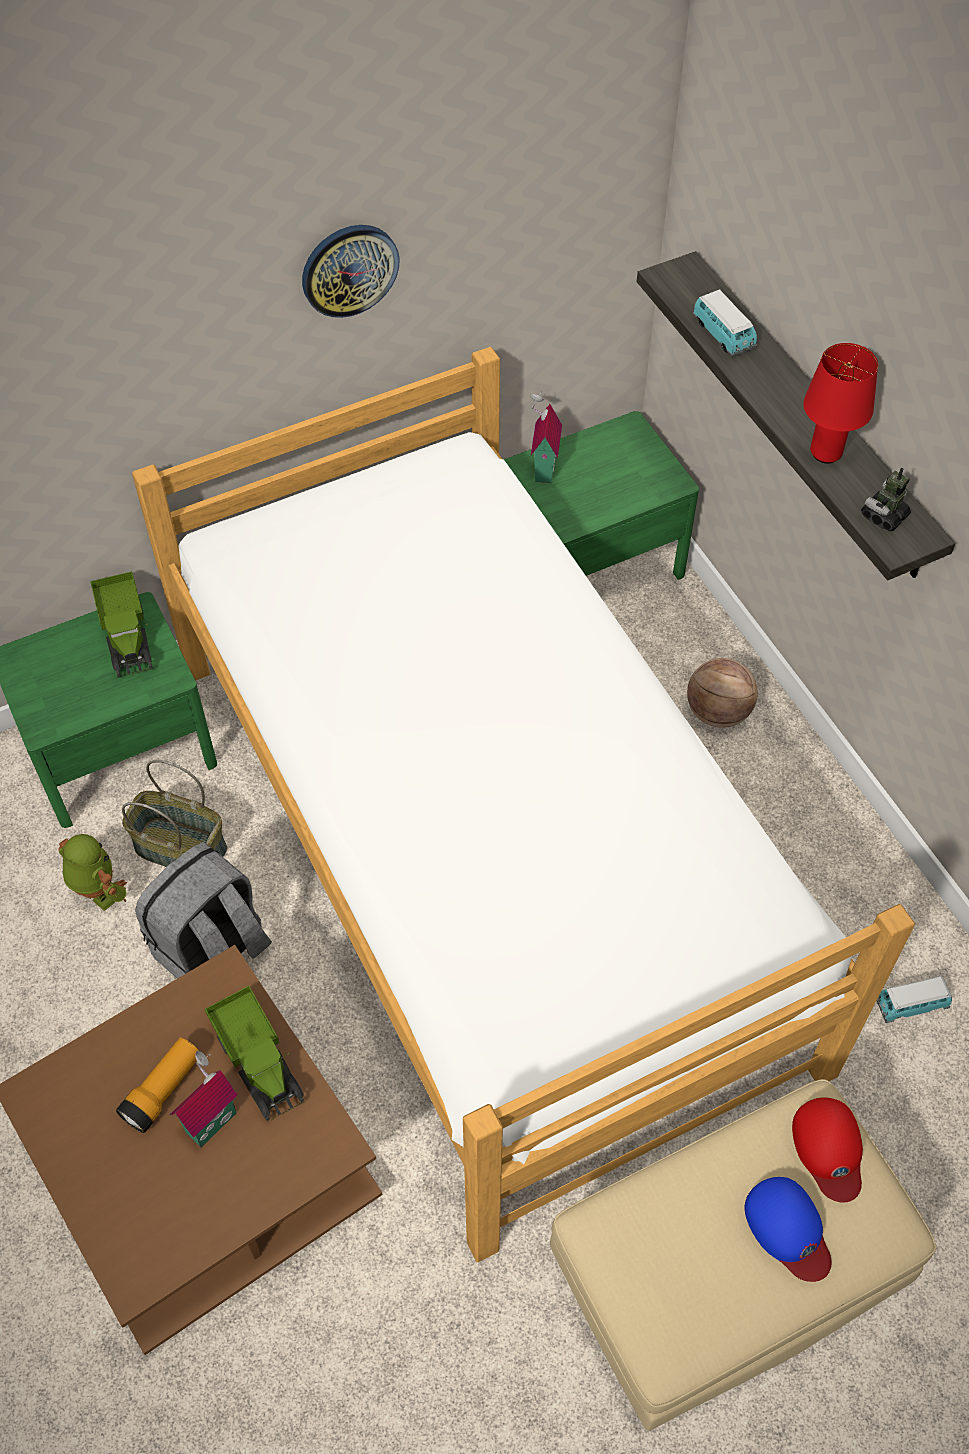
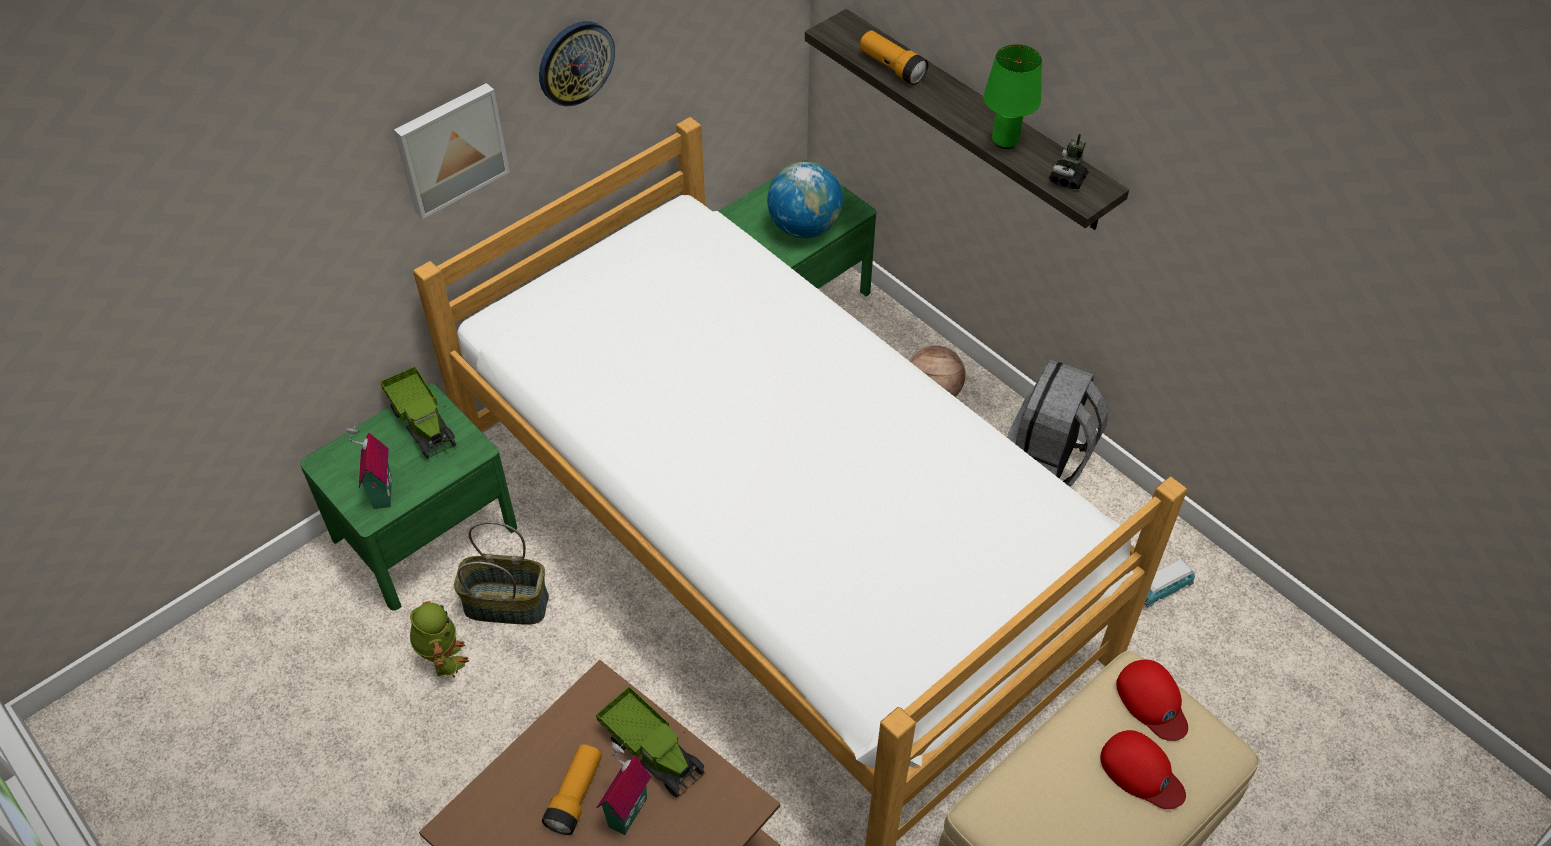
camera: 15 degrees left, 5 degrees down
toy robot [59,834,127,911] -> toy robot turned 45 degrees clockwise [410,601,469,678]
grey backpack [135,842,272,979] -> grey backpack moved to [1007,360,1108,487]
toy house [531,391,562,483] -> toy house moved to [345,423,392,509]
toy car [693,289,757,357] -> flashlight [860,30,929,85]
blue cap [744,1177,832,1282] -> red cap [1100,730,1186,809]
red table lamp [803,343,878,464] -> green table lamp [983,44,1042,149]
none -> picture [394,83,510,219]
none -> globe [767,162,843,238]

